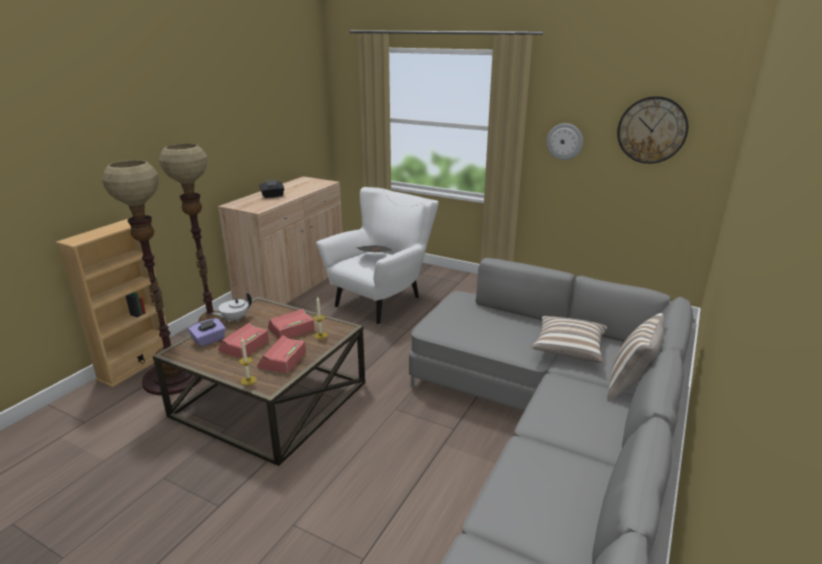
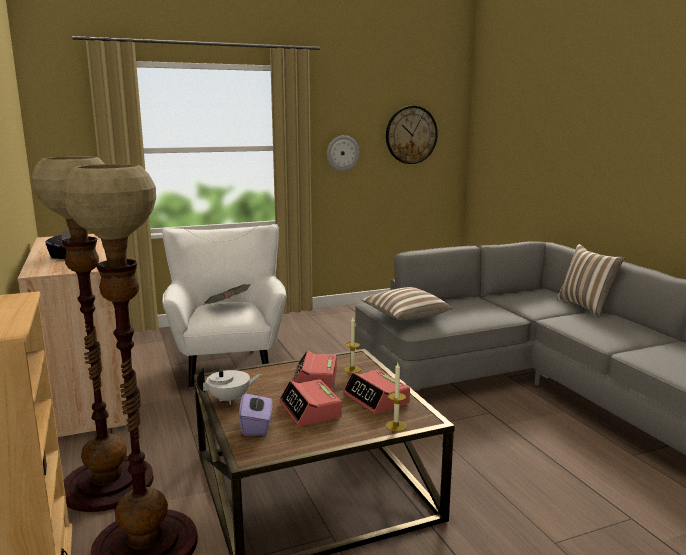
camera: 50 degrees left, 10 degrees down
white teapot [212,293,252,322] -> white teapot turned 105 degrees counterclockwise [197,367,262,405]
pillow [531,316,607,363] -> pillow moved to [362,287,452,320]

